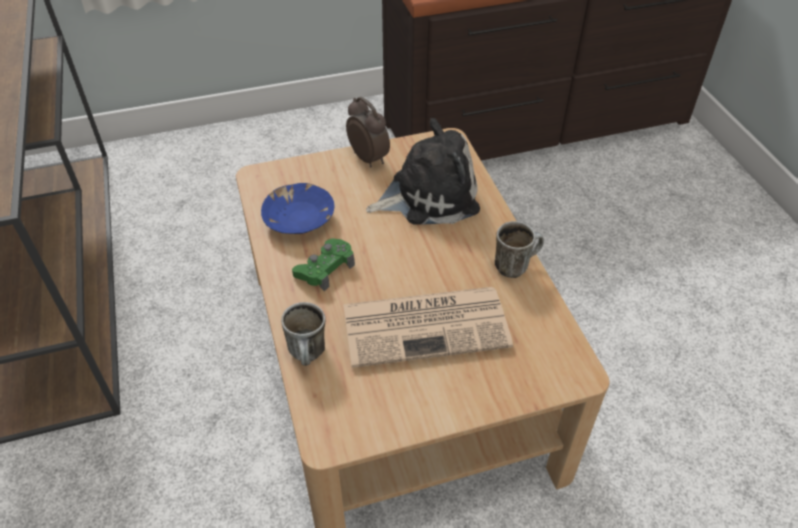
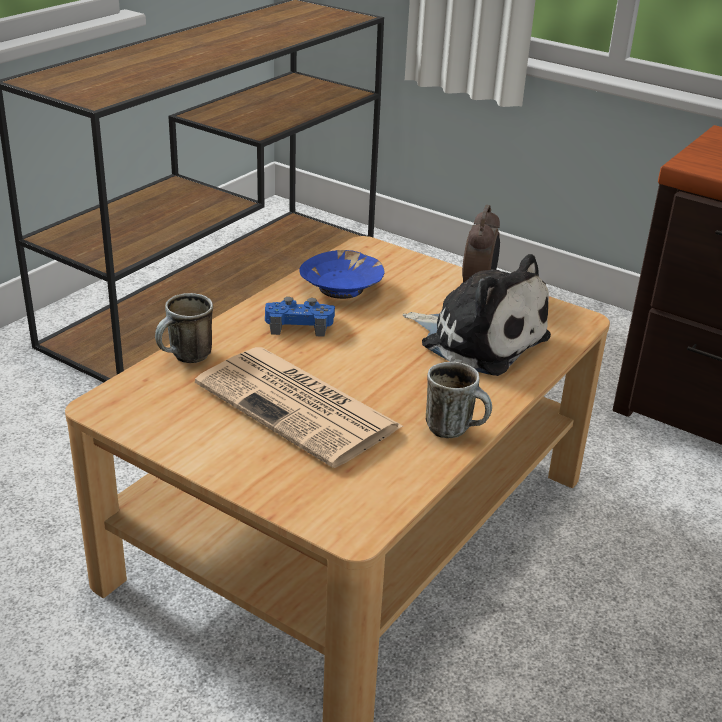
camera: 50 degrees right, 15 degrees down
green game controller [292,238,355,291] -> blue game controller [265,297,335,337]

